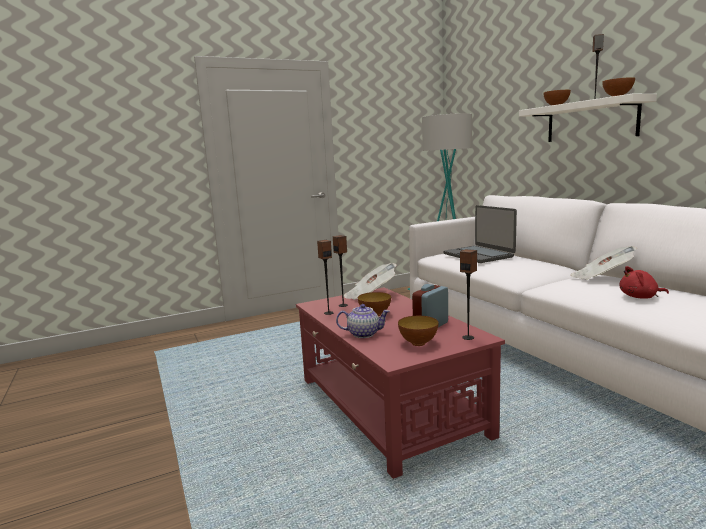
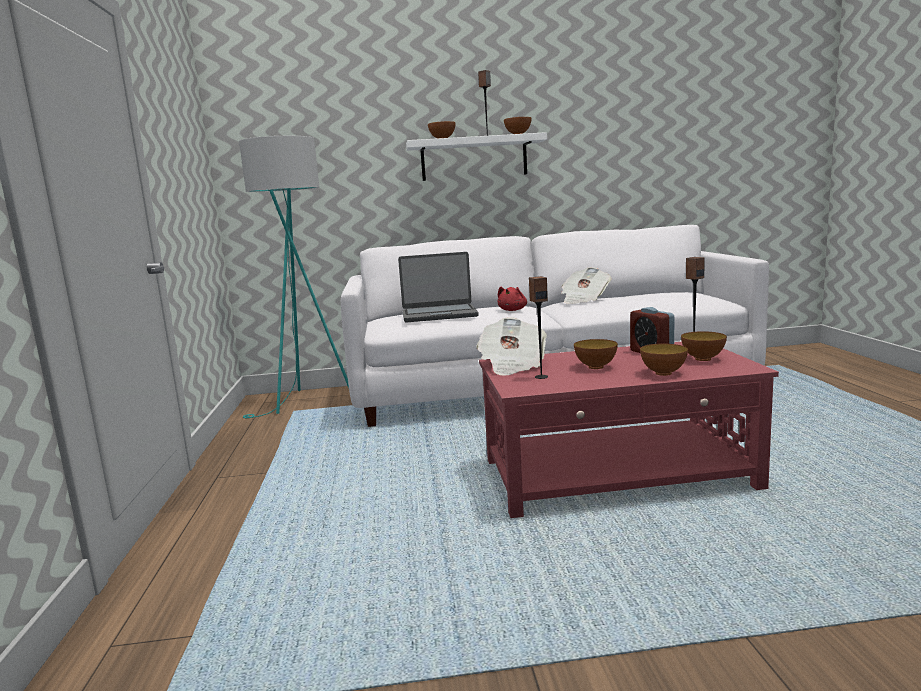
camera: 70 degrees left, 0 degrees up
speaker [317,240,334,315] -> none
teapot [336,304,390,338] -> bowl [640,344,688,376]
red plush toy [619,266,669,299] -> red plush toy moved to [498,287,527,311]

